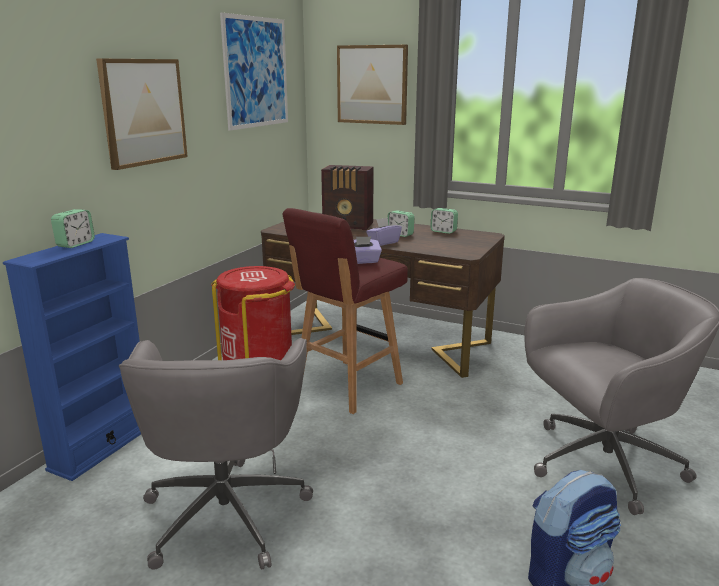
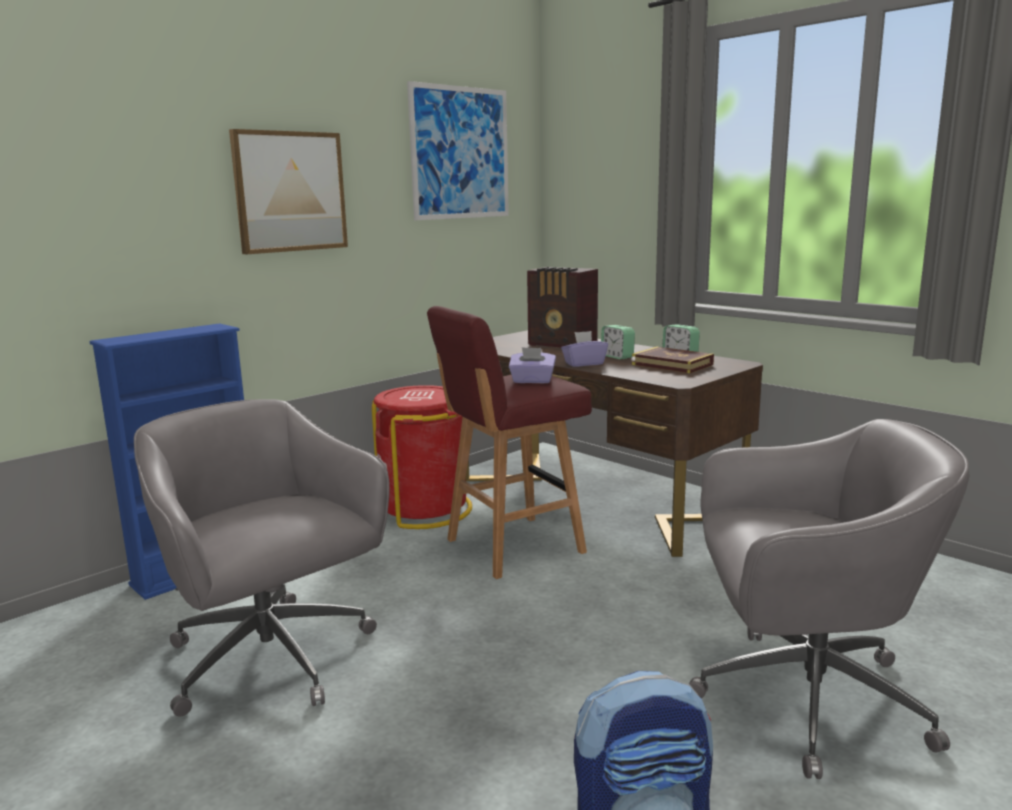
camera: 20 degrees right, 5 degrees down
alarm clock [51,209,95,248] -> none
grey office chair [119,338,313,569] -> grey office chair turned 120 degrees clockwise [134,399,390,717]
picture [337,45,408,125] -> none
none -> book [632,347,714,373]

